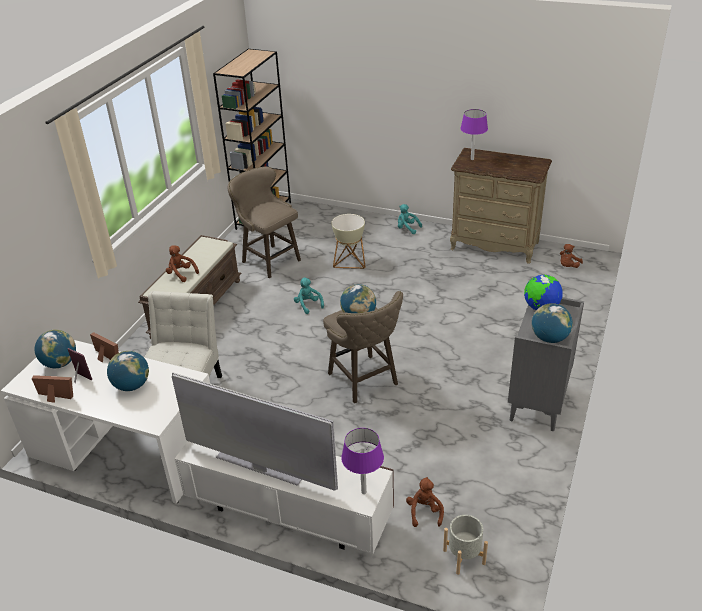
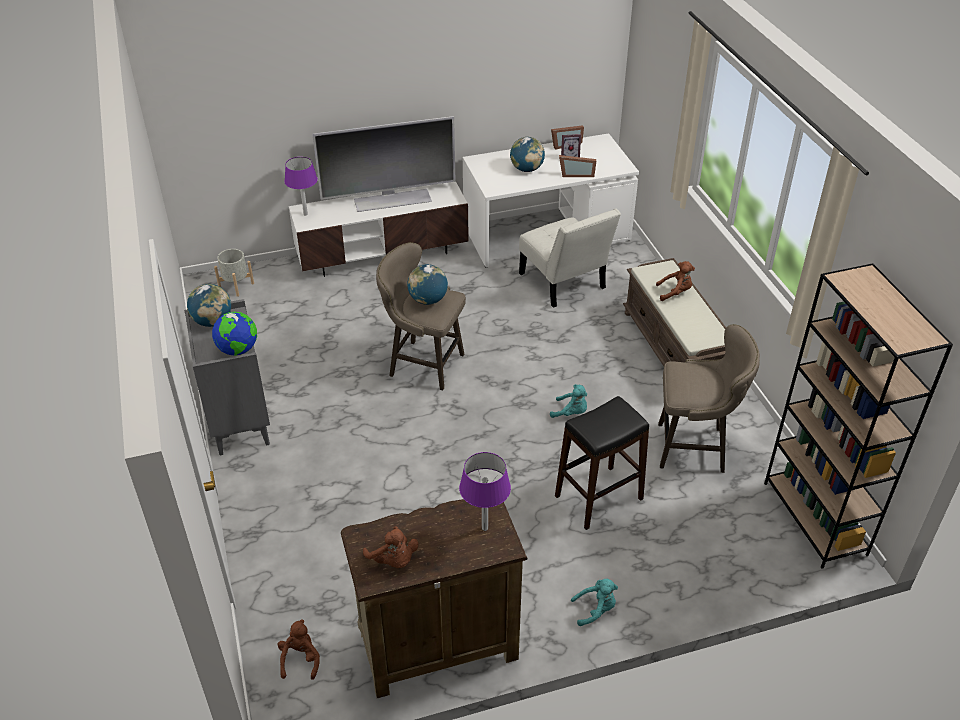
camera: 140 degrees right, 5 degrees up
globe [35,330,76,368] -> none
planter [331,214,365,269] -> black stool [555,396,649,530]
brown plush toy [406,477,444,527] -> brown plush toy moved to [363,526,418,568]

